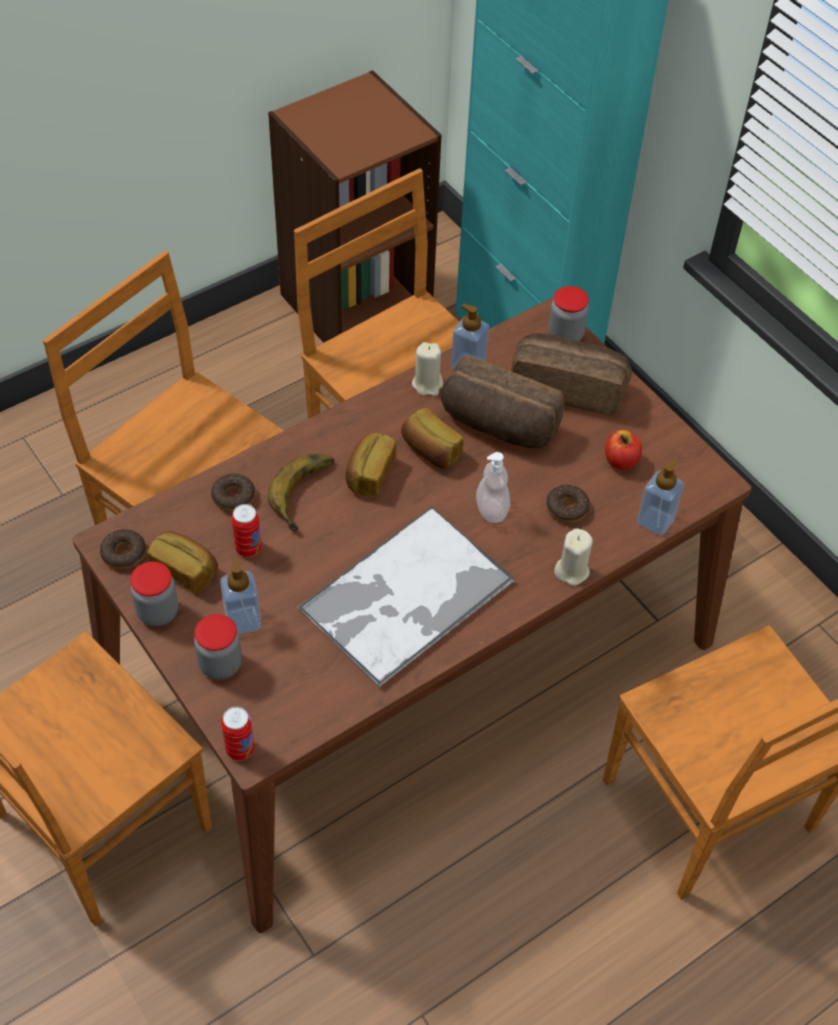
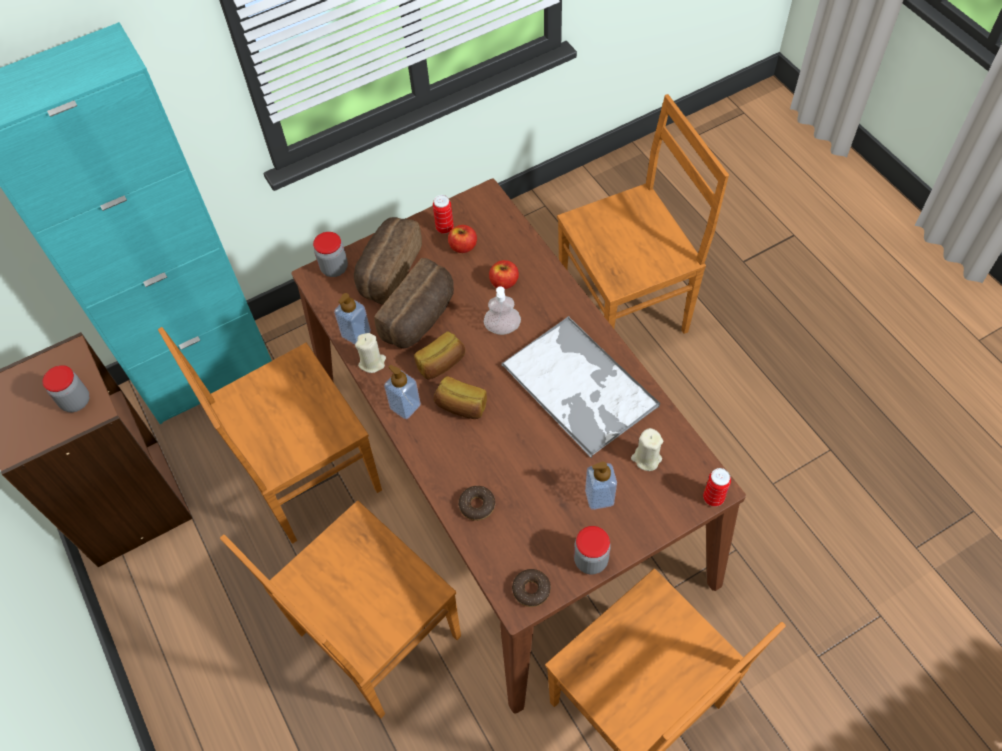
camera: 80 degrees left, 5 degrees up
bread [147,531,218,593] -> none
jar [194,614,242,680] -> jar moved to [42,365,89,412]
can [231,504,261,557] -> can moved to [433,195,454,234]
banana [268,453,334,531] -> none
donut [546,485,590,523] -> apple [489,260,519,289]
beige candle [554,528,593,586] -> beige candle moved to [631,428,663,471]
soap dispenser [637,459,684,536] -> soap dispenser moved to [384,365,421,419]

